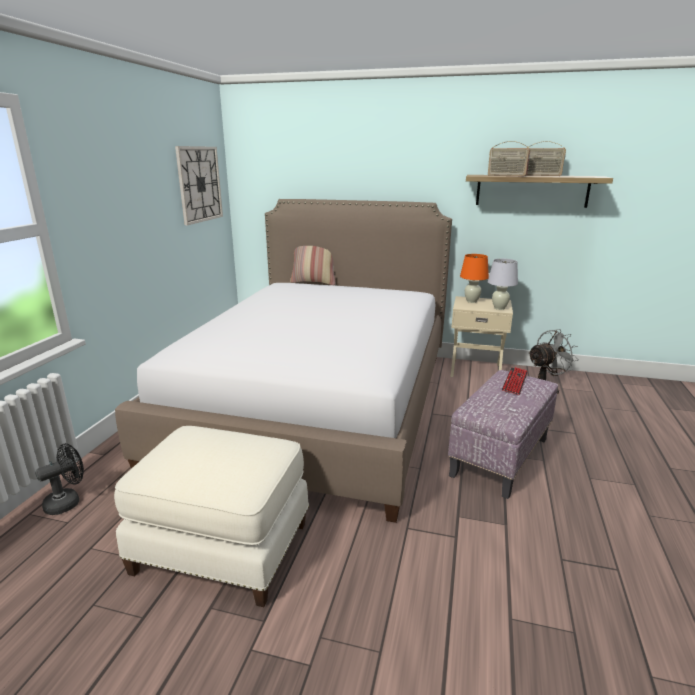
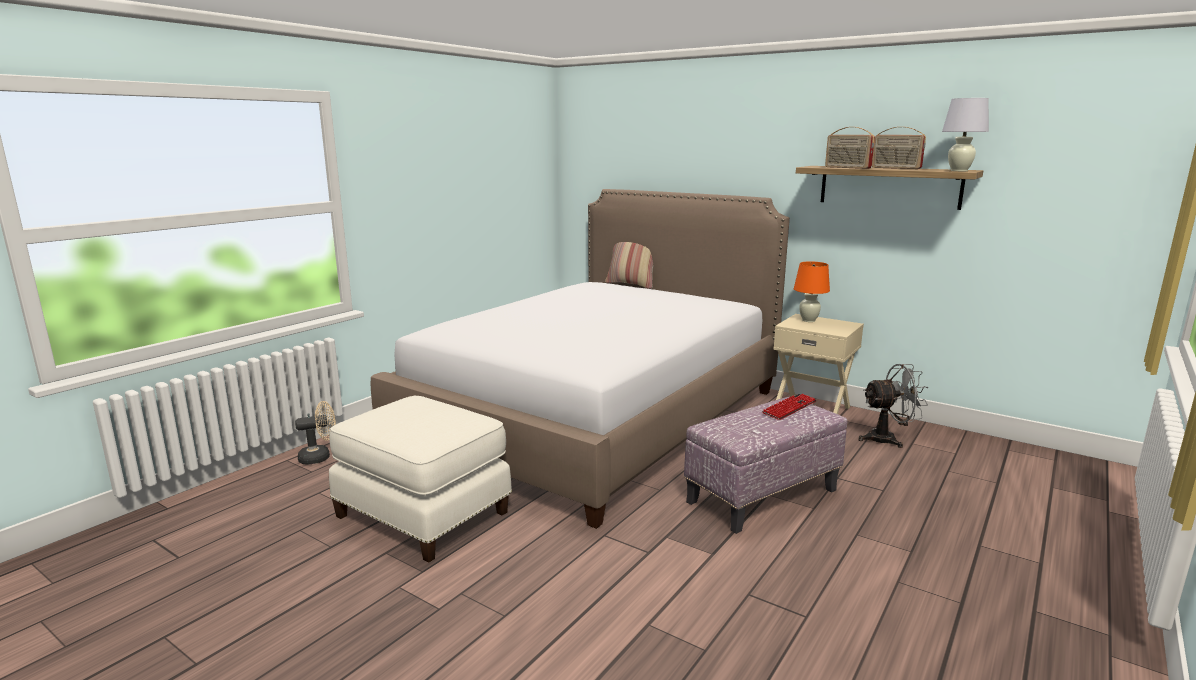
camera: 20 degrees right, 5 degrees down
black fan [35,443,84,515] -> beige fan [295,401,336,465]
wall clock [175,146,223,225] -> none
white table lamp [488,259,518,310] -> white table lamp moved to [942,98,989,171]

